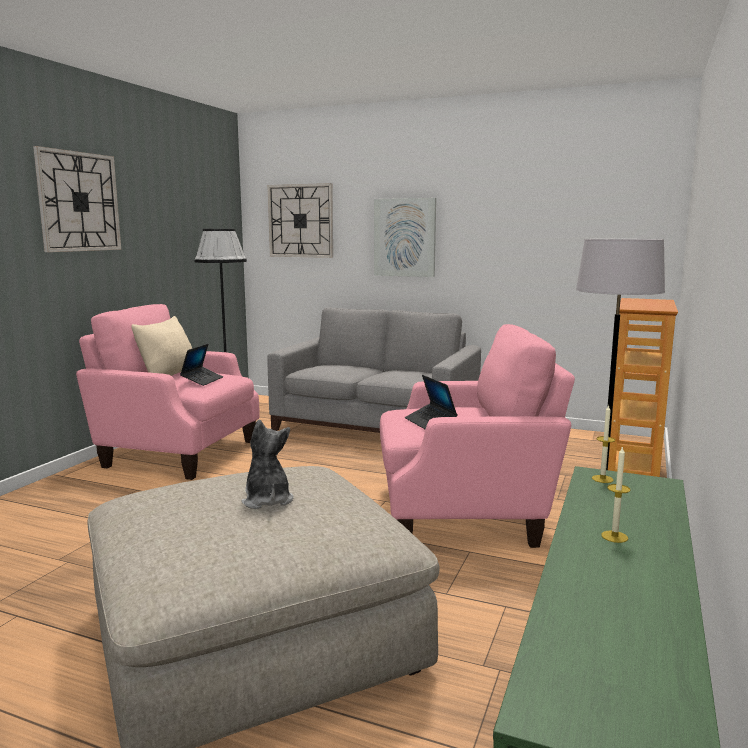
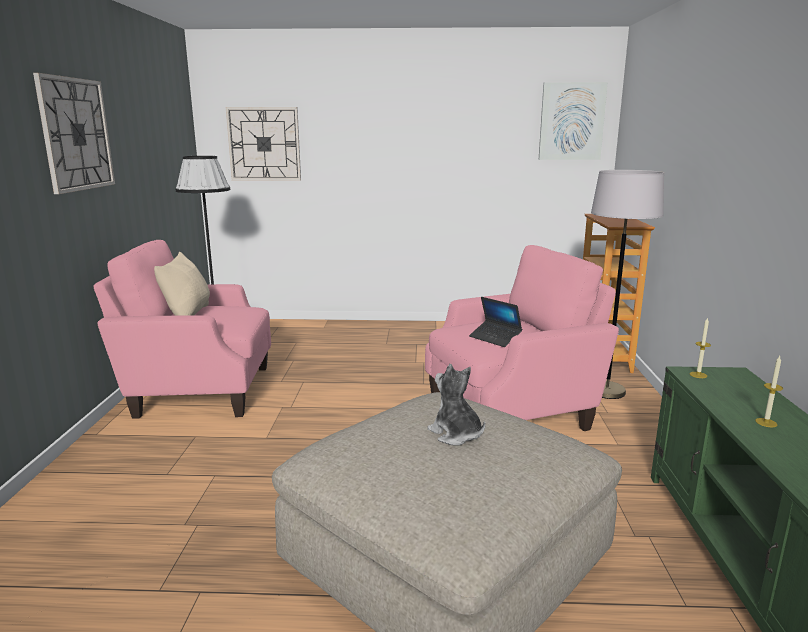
camera: 20 degrees left, 5 degrees up
laptop [180,344,223,386] -> none
grey sofa [267,308,481,433] -> none
picture [374,198,436,277] -> picture moved to [539,82,608,160]

